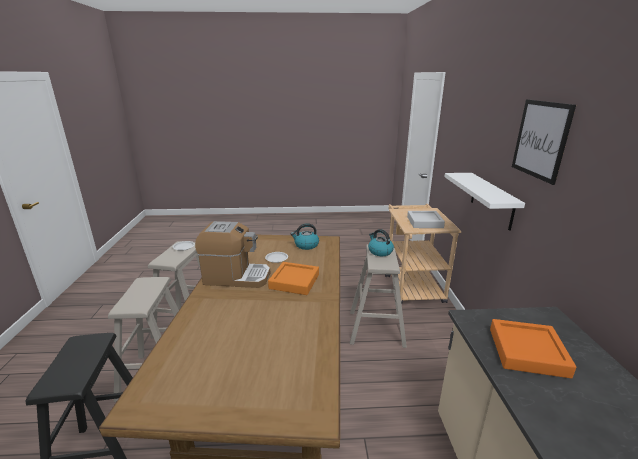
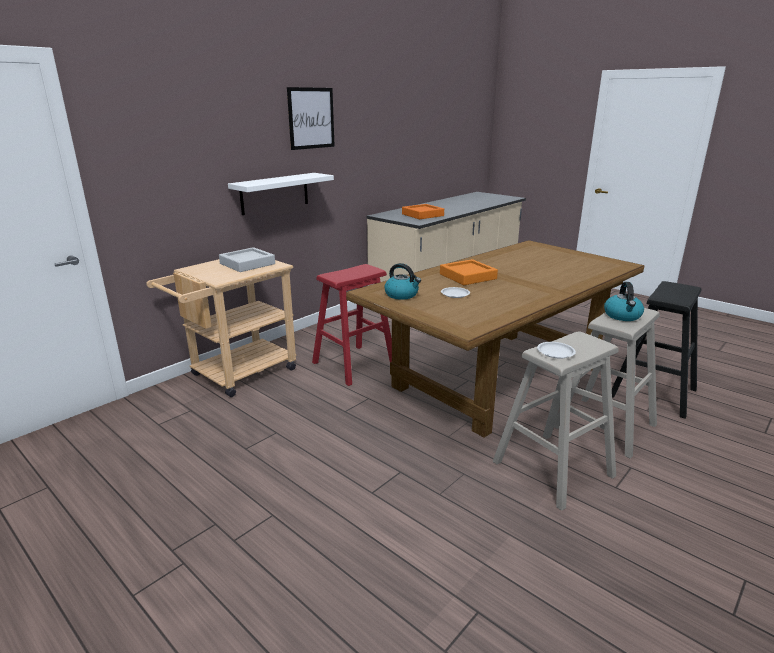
camera: 135 degrees left, 0 degrees up
coffee machine [195,221,270,288] -> none
beige stool [350,244,407,348] -> red stool [312,264,392,386]
kettle [368,229,394,256] -> kettle moved to [604,282,644,321]

